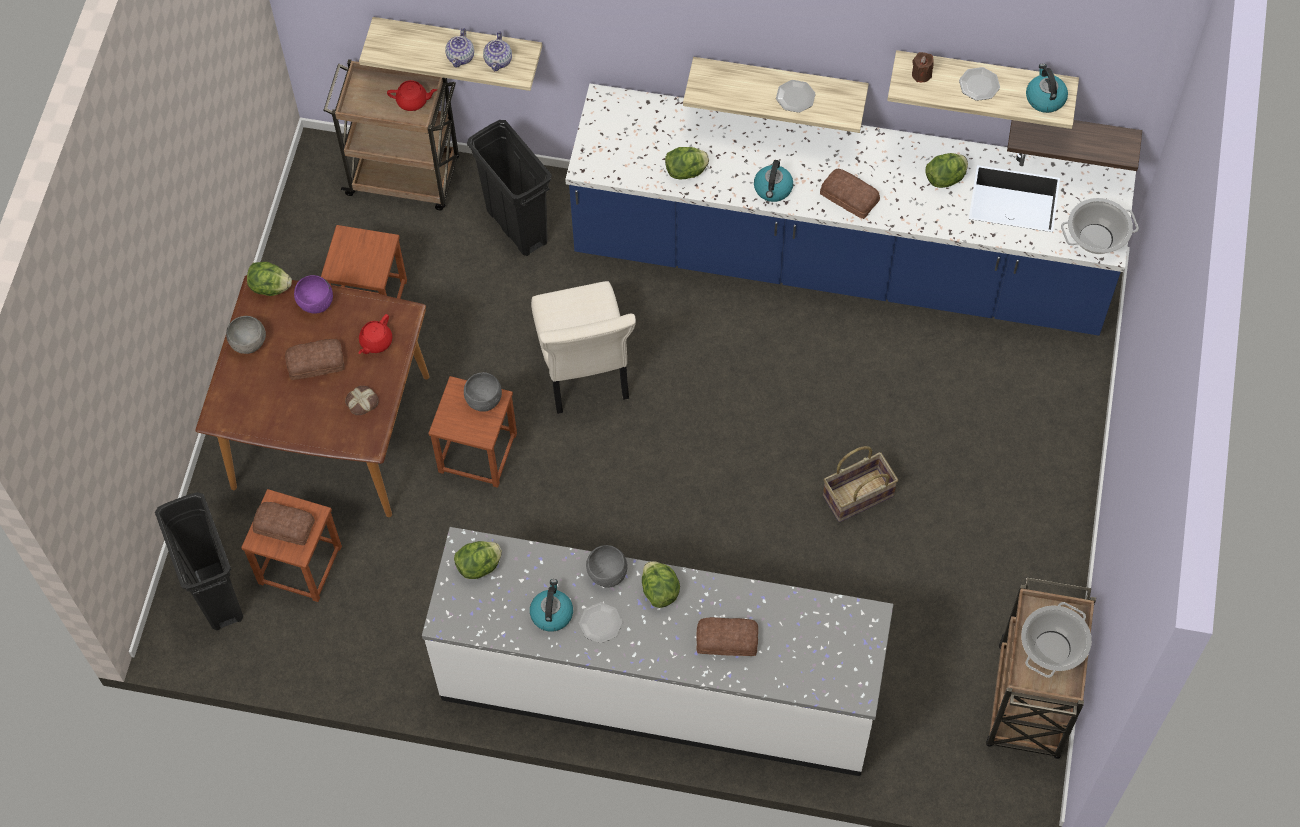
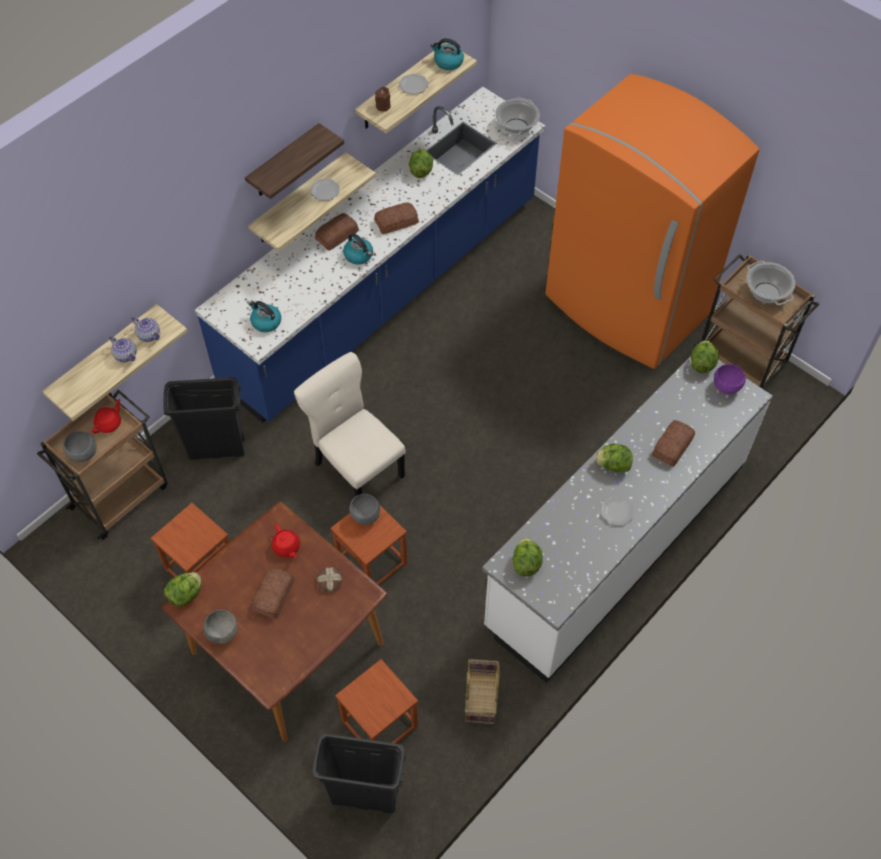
camera: 60 degrees left, 5 degrees down
bread [253,502,315,546] -> bread moved to [315,213,359,251]
purple bowl [294,275,333,314] -> purple bowl moved to [714,364,746,394]
kettle [530,579,573,632] -> kettle moved to [249,301,281,332]
beige chair [531,281,636,414] -> beige chair turned 150 degrees counterclockwise [294,352,406,497]
grey bowl [586,545,628,588] -> grey bowl moved to [63,431,97,462]
lettuce [665,147,709,179] -> lettuce moved to [691,340,719,373]
basket [823,446,898,522] -> basket moved to [465,659,500,724]
shelf [1007,120,1142,171] -> shelf moved to [245,123,344,199]
none -> orange fridge [545,74,760,369]

